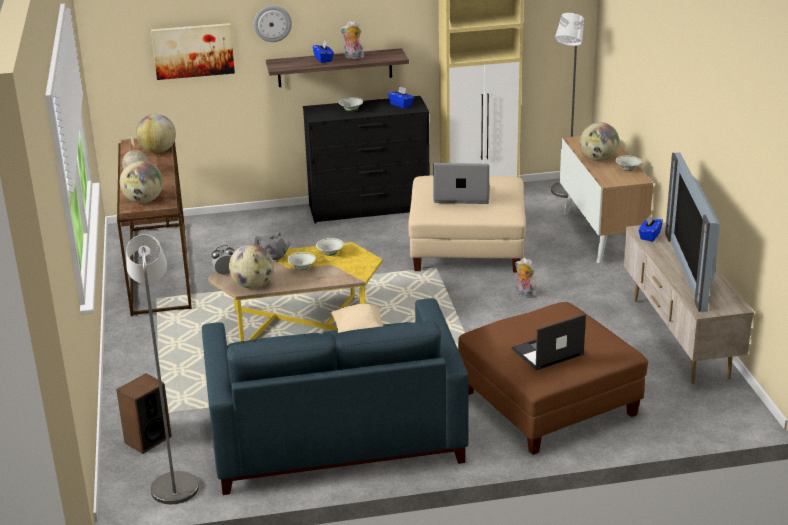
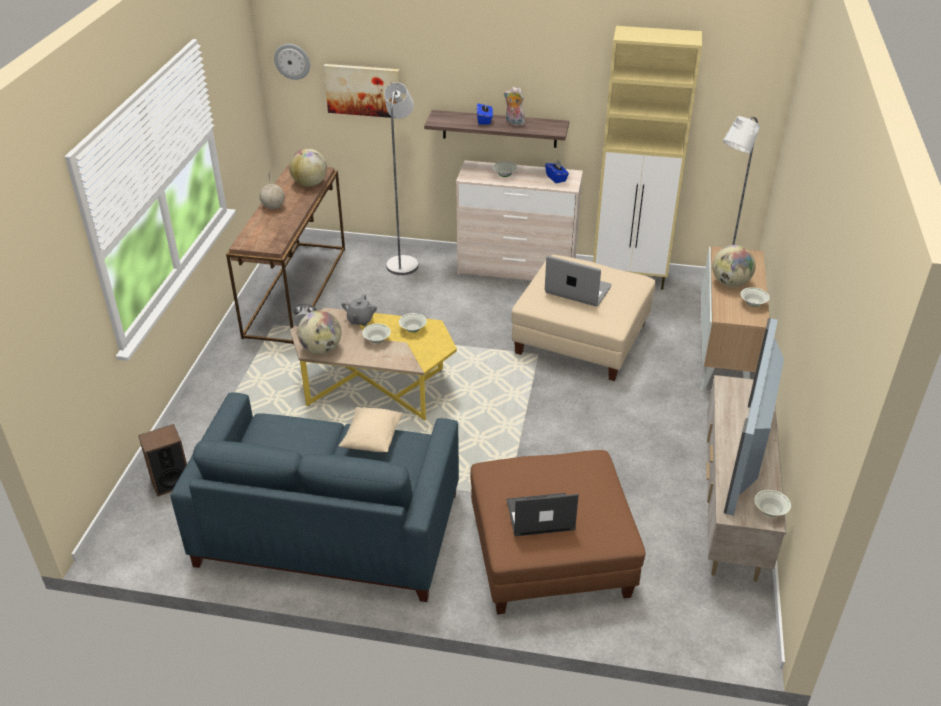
camera: 20 degrees right, 10 degrees up
globe [120,161,163,203] -> none
grey floor lamp [126,234,199,504] -> grey floor lamp moved to [384,82,419,275]
wall clock [254,6,292,42] -> wall clock moved to [274,44,310,80]
grey teapot [254,232,291,262] -> grey teapot turned 60 degrees clockwise [341,294,377,326]
black dresser [303,96,430,224] -> beige dresser [456,160,583,280]
plush toy [515,258,536,298] -> none
blue tissue box [639,215,663,242] -> none
none -> white bowl [754,490,791,517]

